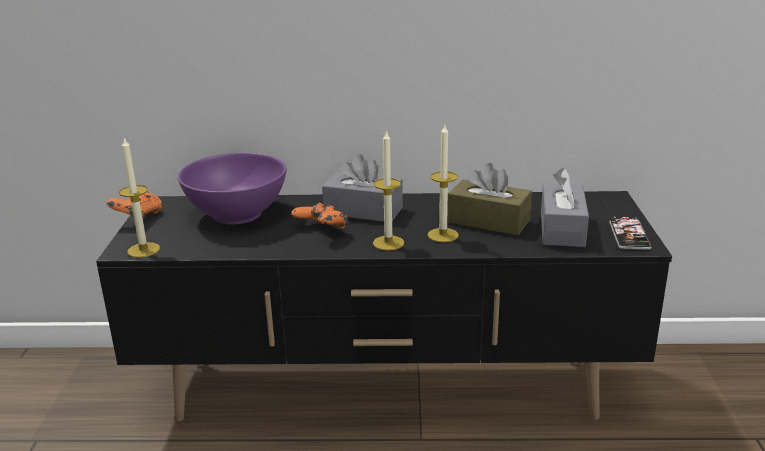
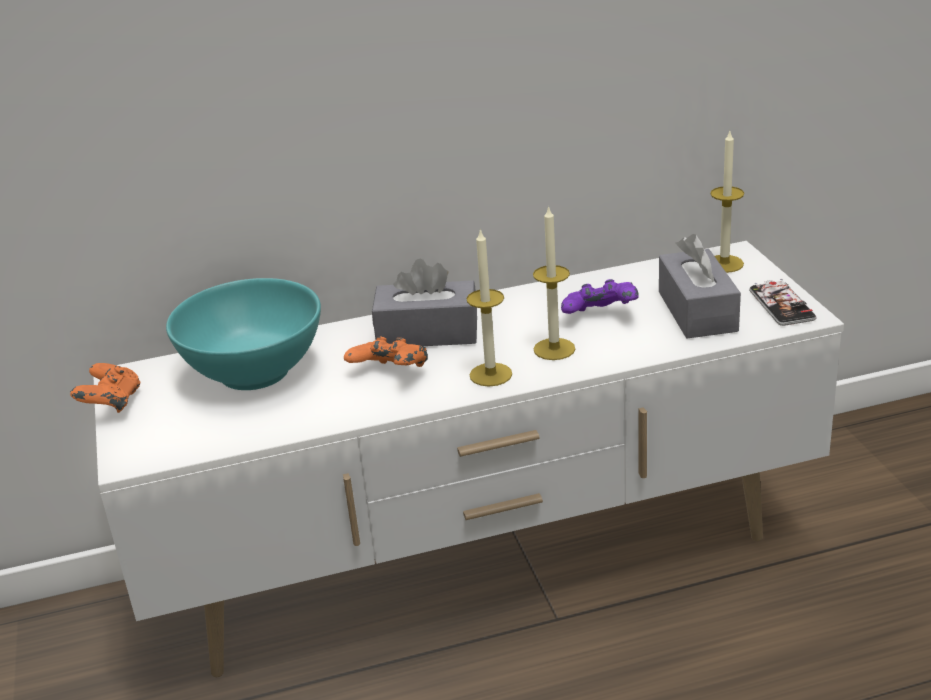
camera: 15 degrees left, 5 degrees up
black tv stand [96,191,672,422] -> white tv stand [93,241,844,677]
candle [119,138,160,258] -> candle moved to [710,131,744,273]
purple bowl [178,152,286,225] -> turquoise bowl [166,278,321,390]
brown tissue box [448,163,532,236] -> purple game controller [561,279,639,314]

